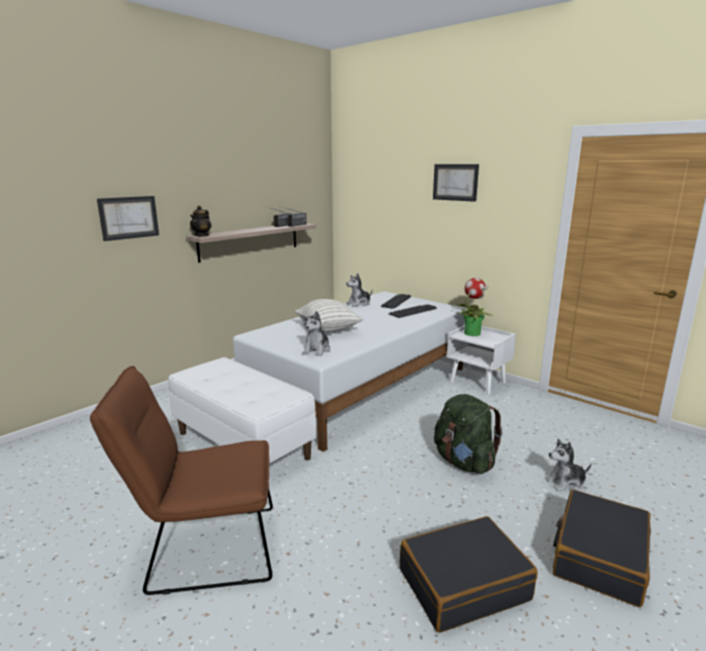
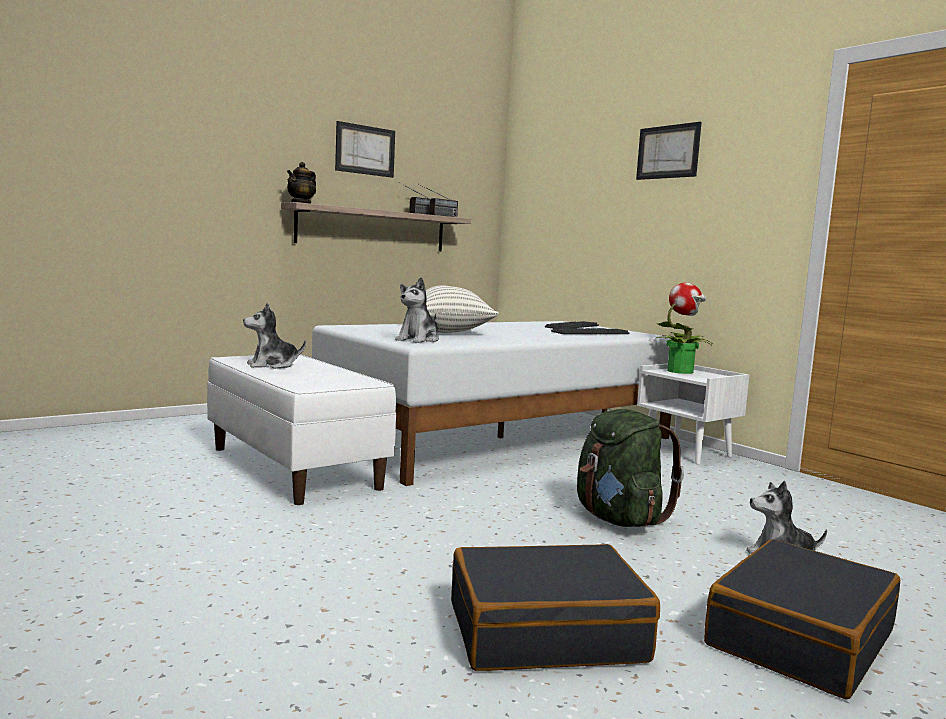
camera: 10 degrees right, 10 degrees down
brown chair [90,366,273,595] -> none
picture [97,196,159,241] -> picture moved to [335,121,395,178]
plush toy [346,273,373,307] -> plush toy moved to [243,302,306,369]

